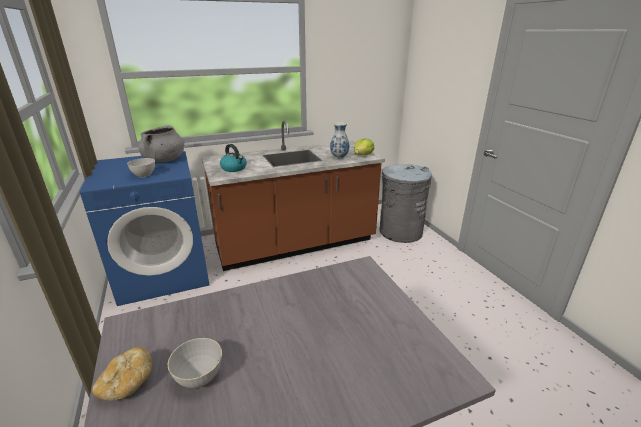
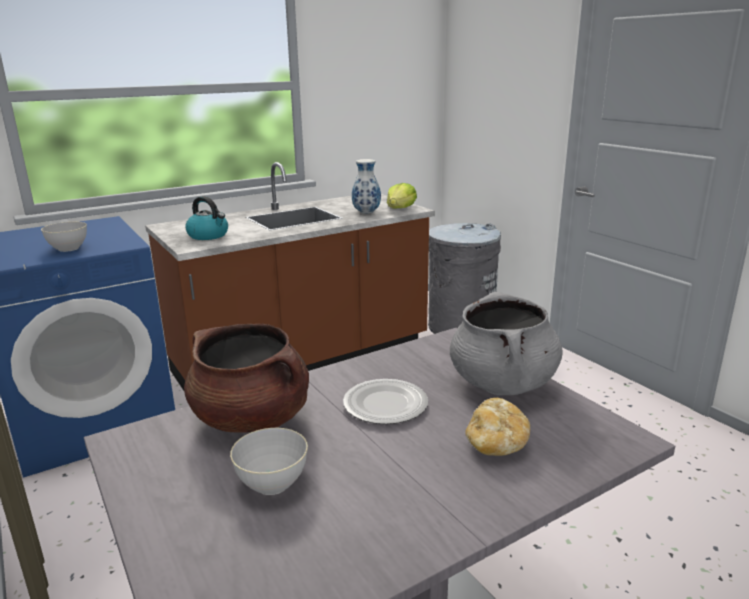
camera: 10 degrees left, 5 degrees down
bread [93,347,152,401] -> bread moved to [465,398,530,456]
grey cooking pot [139,125,184,162] -> grey cooking pot moved to [450,292,563,395]
none -> brown cooking pot [184,324,309,433]
none -> plate [343,379,428,424]

